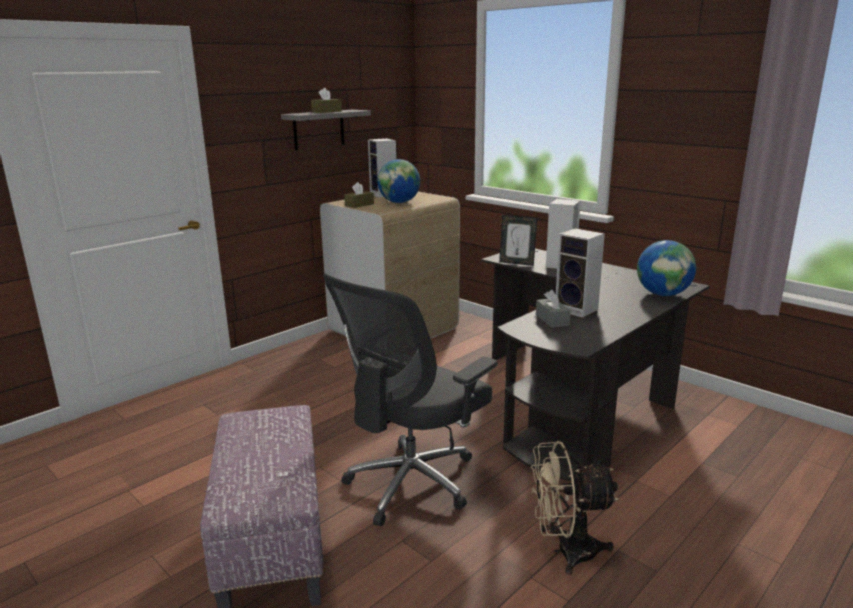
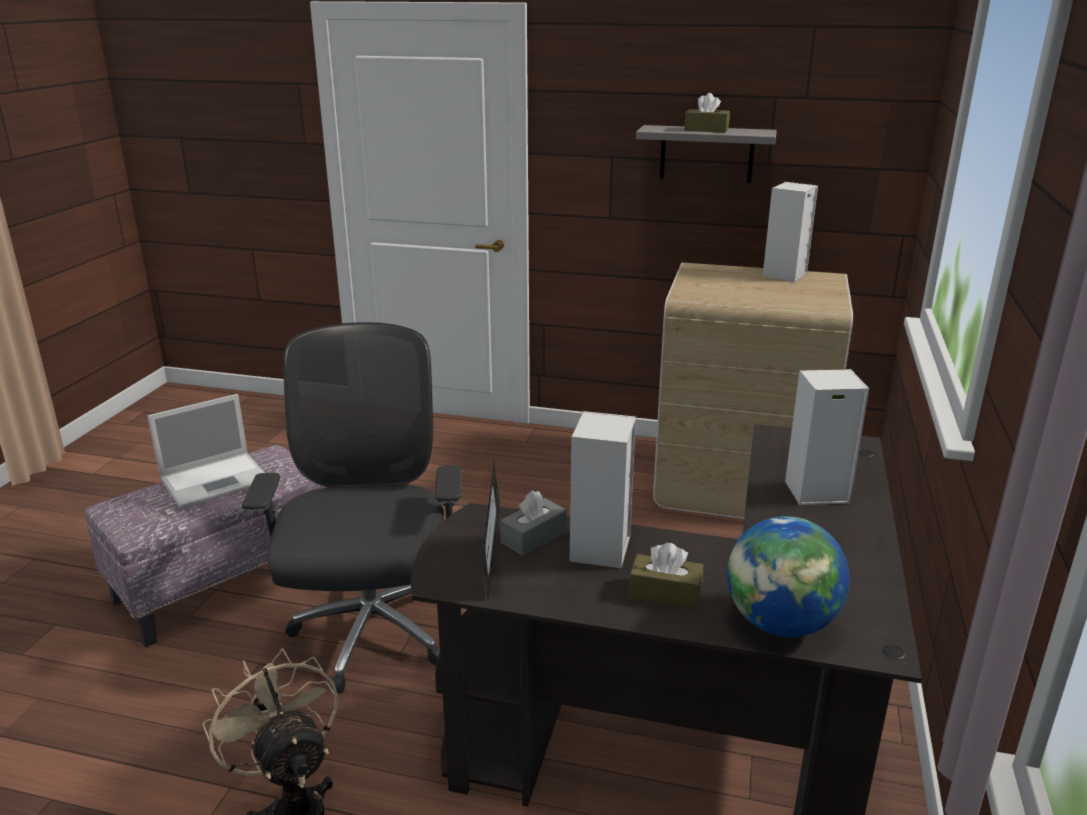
camera: 60 degrees right, 5 degrees up
office chair [323,273,498,526] -> office chair turned 75 degrees clockwise [242,322,461,693]
brown tissue box [344,182,374,208] -> brown tissue box moved to [629,543,703,609]
globe [377,159,420,203] -> none
picture frame [499,215,537,266] -> picture frame moved to [483,461,500,597]
none -> laptop [147,394,265,509]

